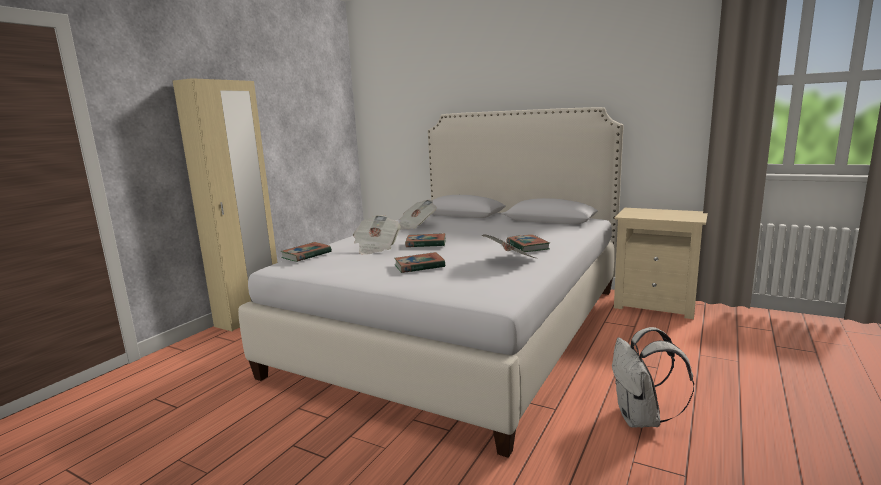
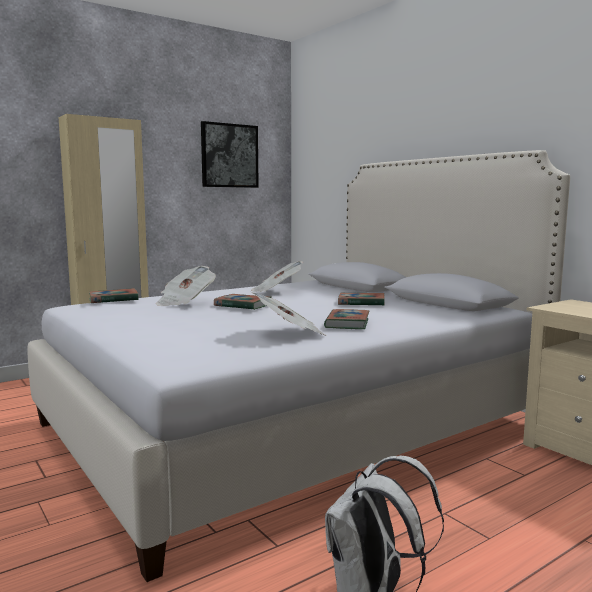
camera: 25 degrees right, 5 degrees down
book [394,252,445,273] -> book moved to [338,293,385,306]
none -> picture [201,121,259,188]

